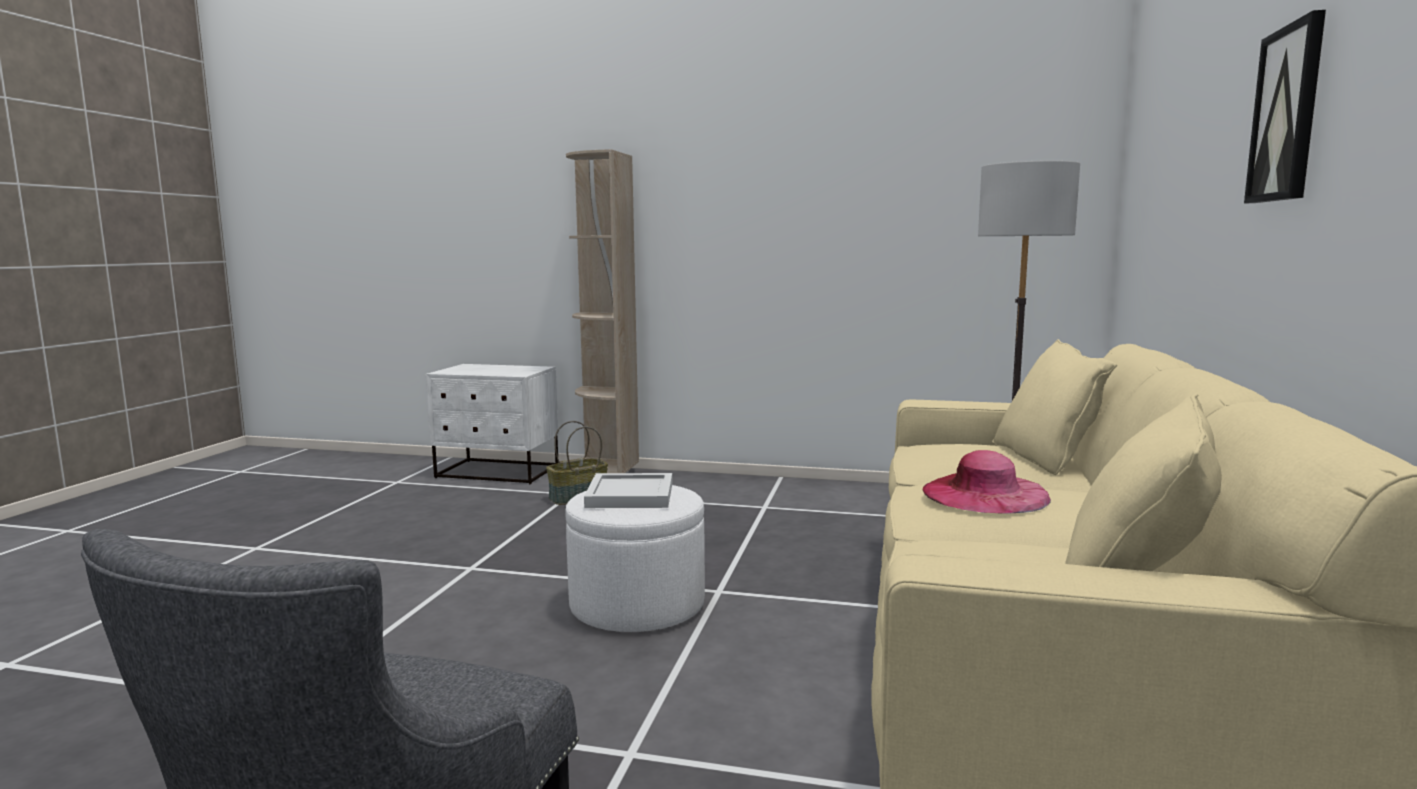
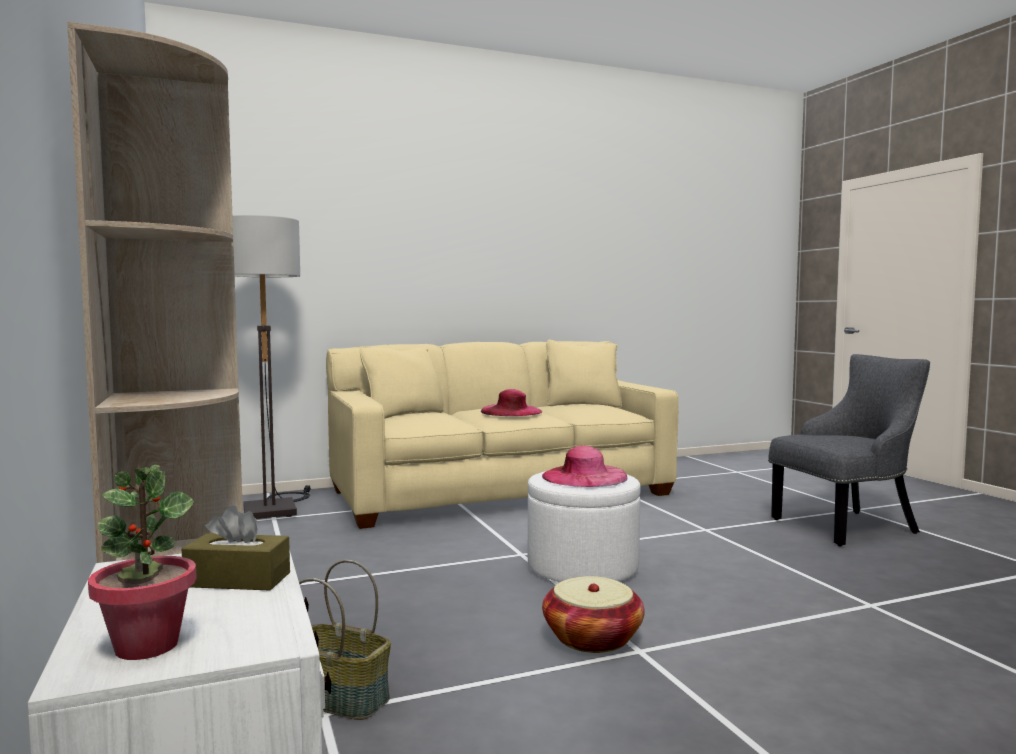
camera: 125 degrees left, 5 degrees down
white tray [584,473,672,508] -> pink hat [542,446,628,487]
picture [1244,10,1326,203] -> none
none -> potted plant [88,465,197,660]
none -> brown tissue box [182,505,290,591]
none -> basket [542,576,645,653]

